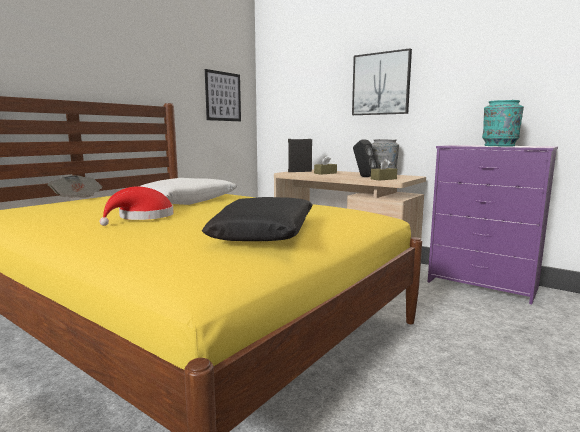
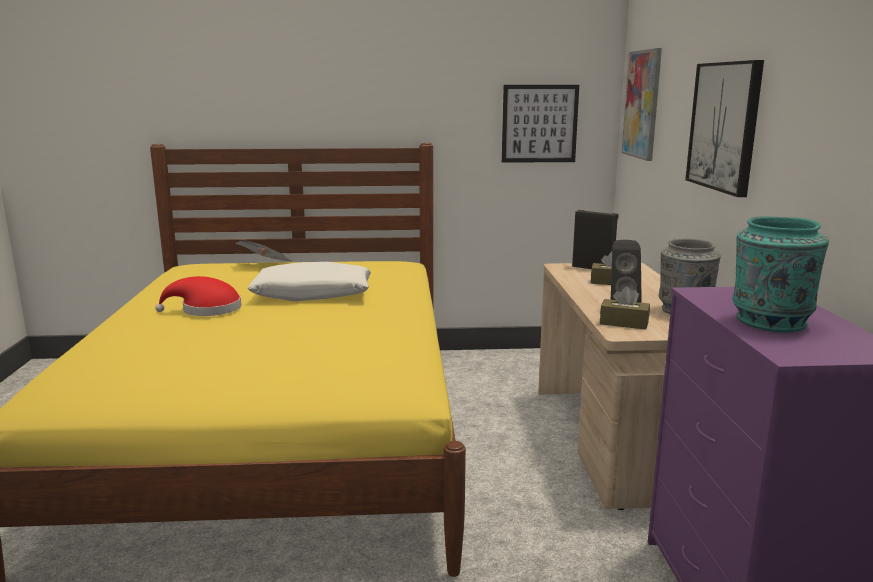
camera: 50 degrees right, 5 degrees up
black pillow [202,197,312,241] -> none
none -> picture [622,48,662,161]

